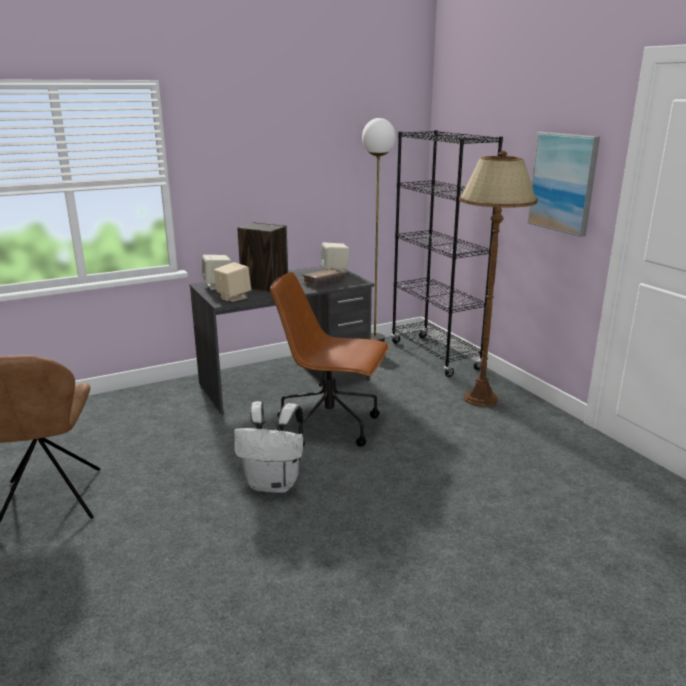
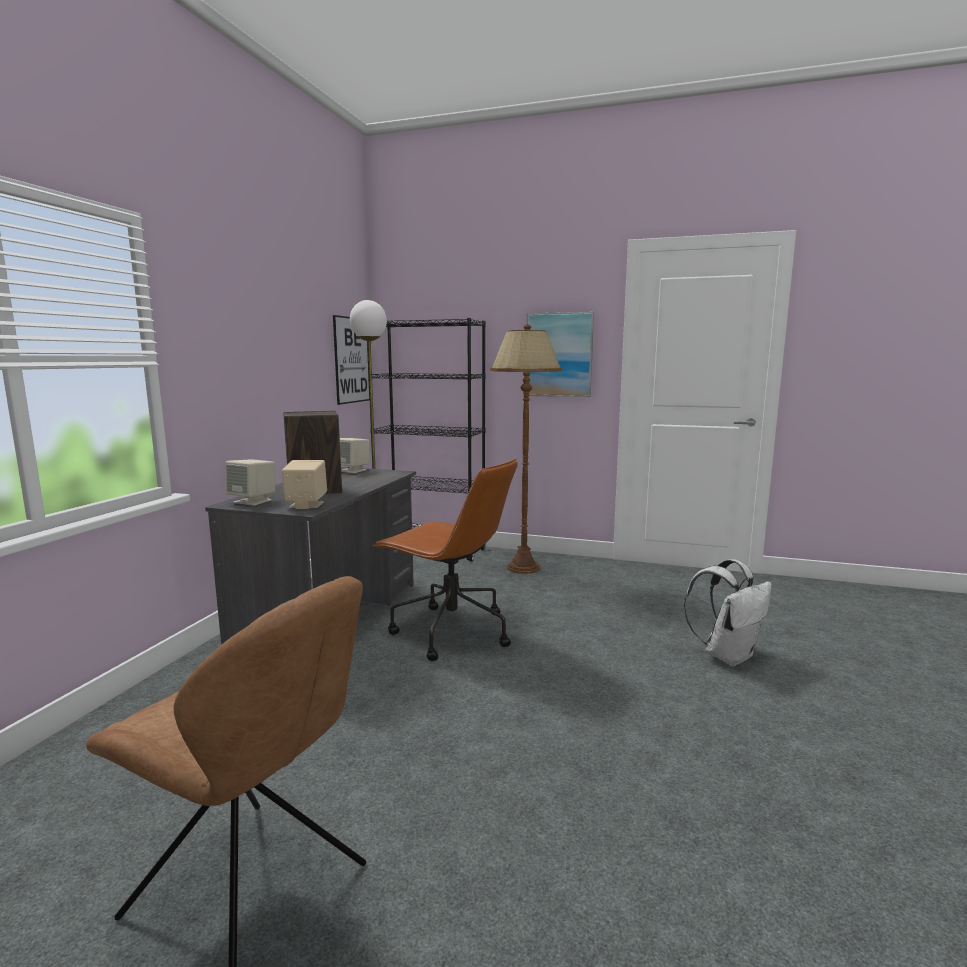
camera: 45 degrees left, 10 degrees down
white backpack [234,401,304,493] -> white backpack moved to [684,559,772,666]
brown office chair [270,272,390,447] -> brown office chair turned 120 degrees counterclockwise [373,459,518,661]
brown book [302,268,346,285] -> none
none -> picture [333,315,370,405]

